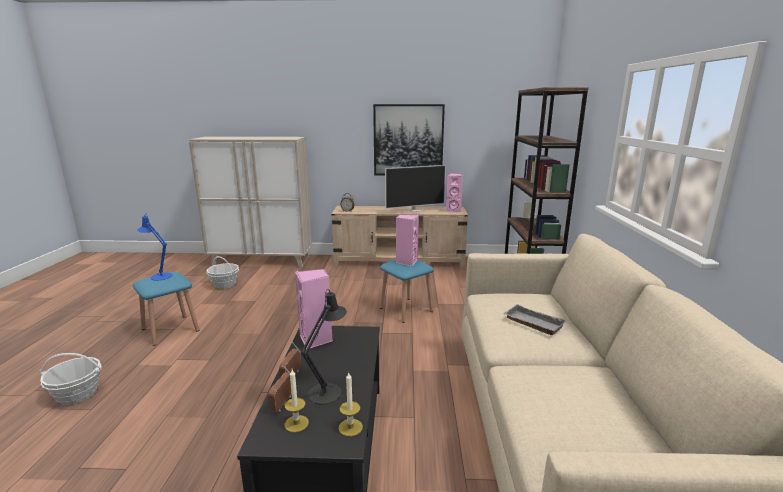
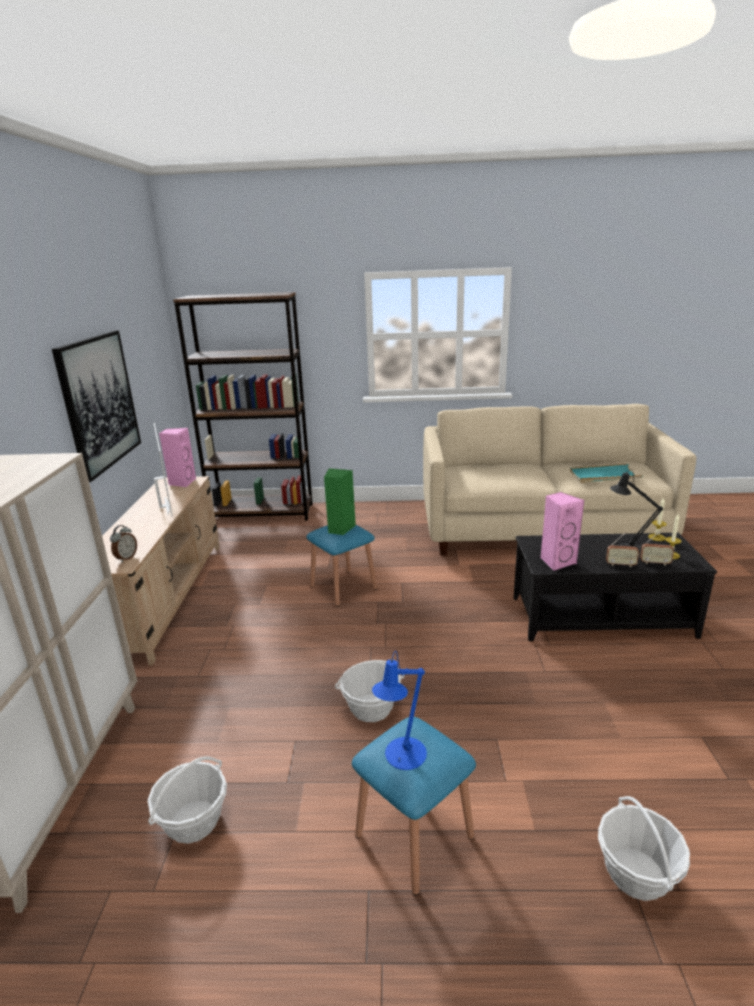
camera: 90 degrees left, 5 degrees up
pink speaker [396,214,419,266] -> green speaker [324,468,356,535]
grey tray [503,304,567,335] -> none
none -> basket [335,660,404,722]
none -> turquoise tray [570,464,643,483]

